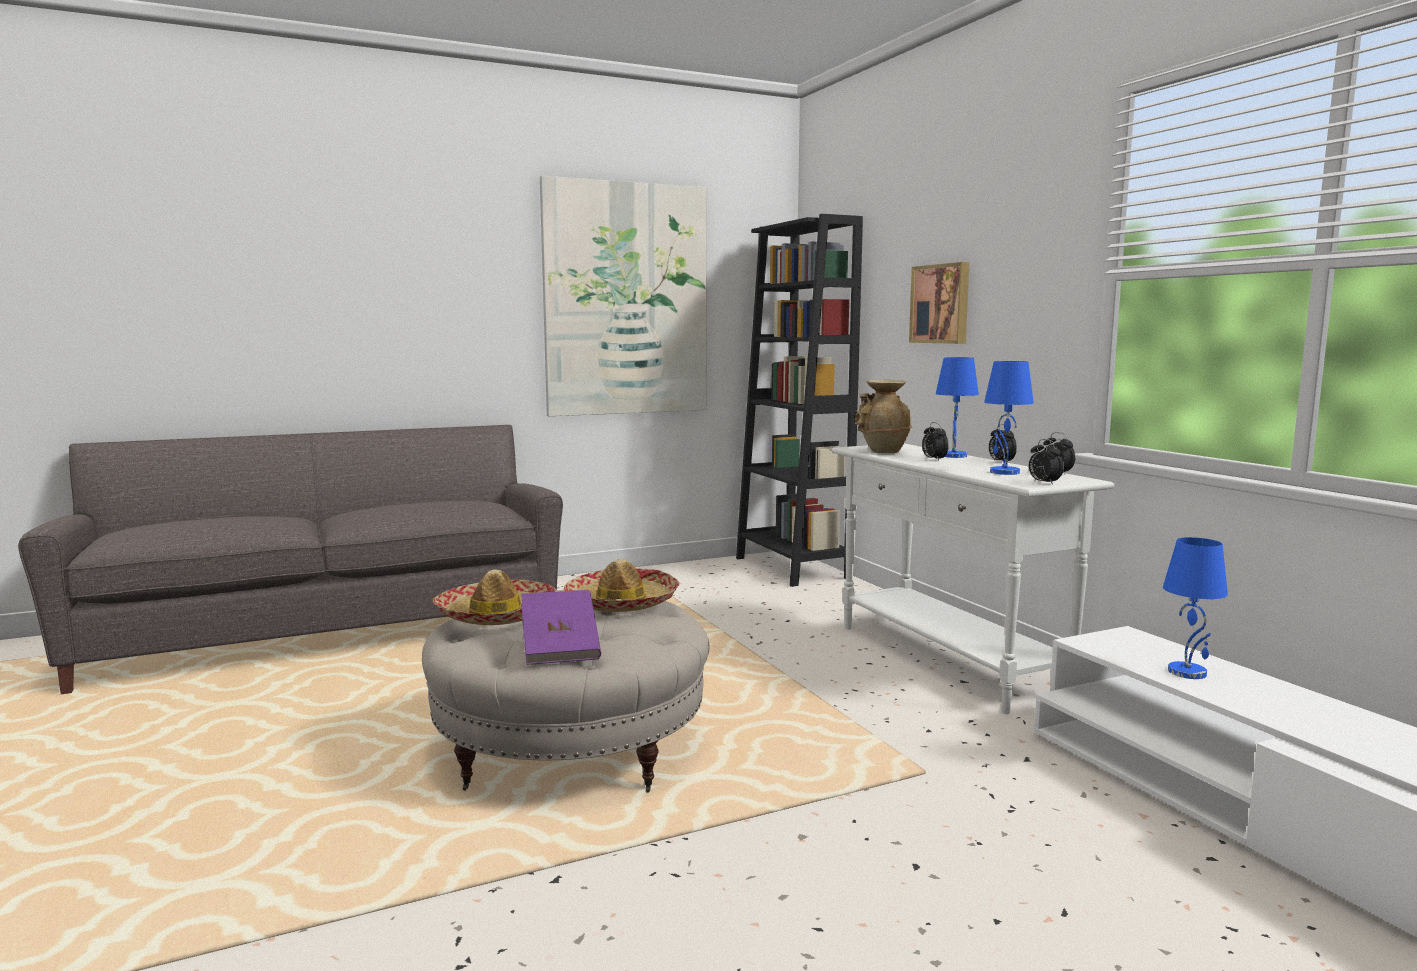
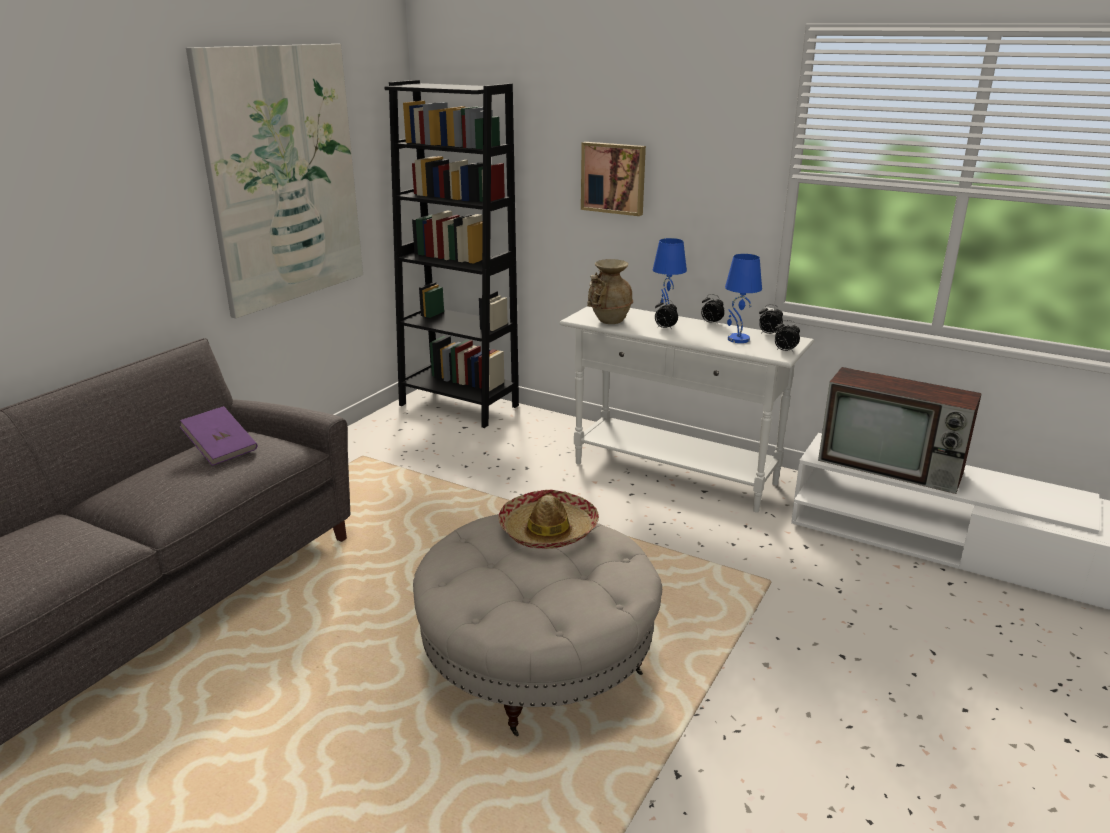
camera: 35 degrees left, 15 degrees up
hat [433,569,557,625] -> none
purple book [521,590,601,665] -> purple book moved to [180,406,258,466]
blue table lamp [1163,537,1228,679] -> television [818,367,982,494]

